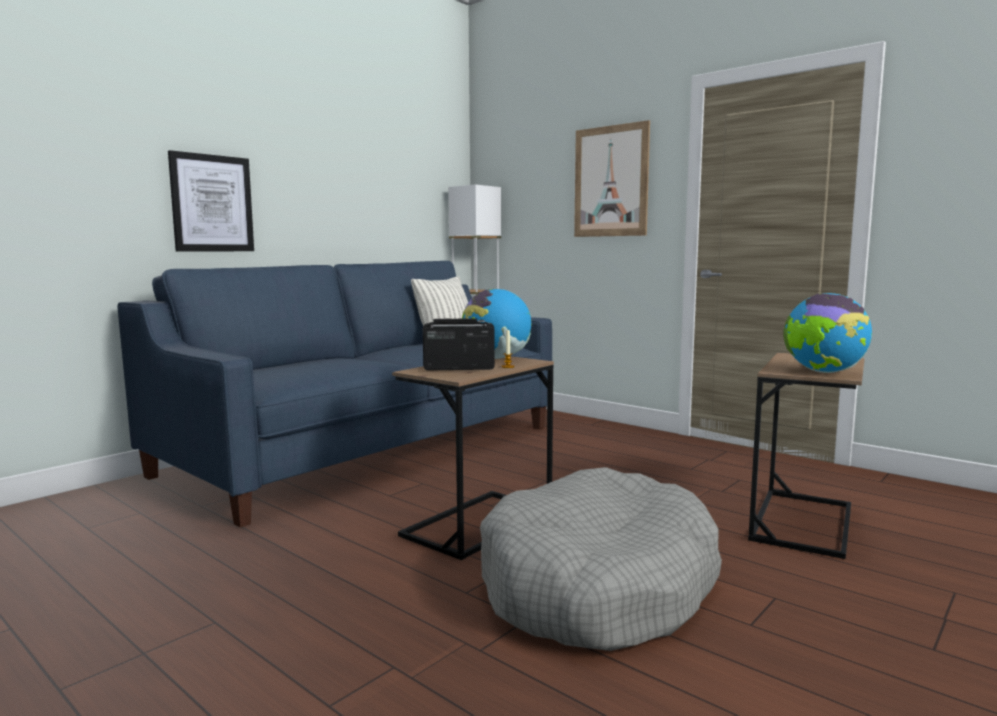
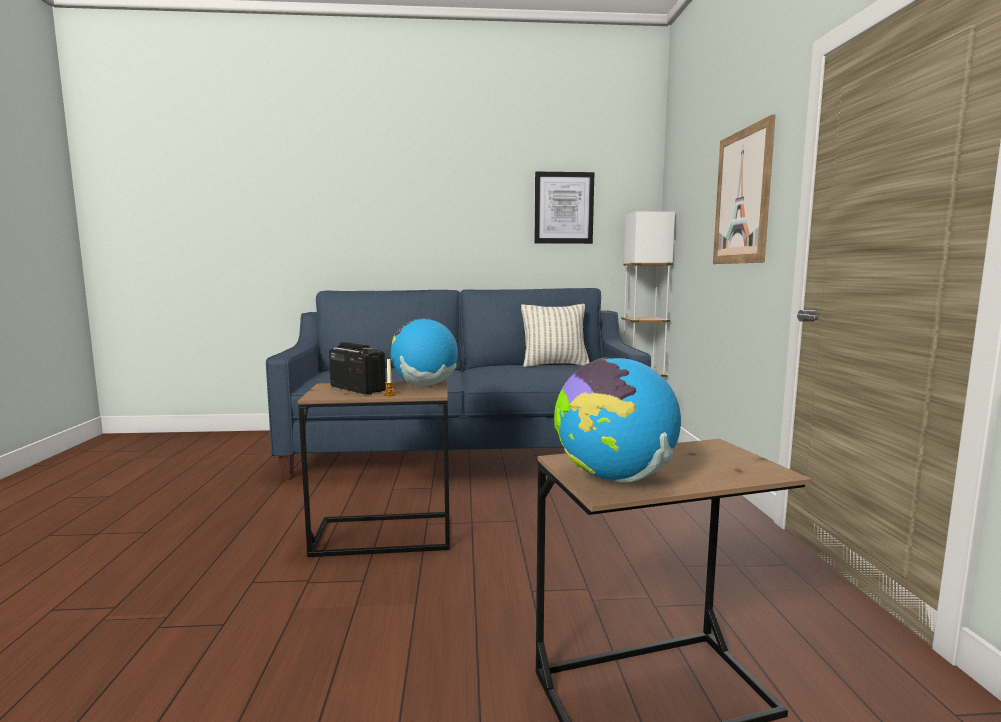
camera: 45 degrees right, 0 degrees up
picture [168,150,254,252] -> picture moved to [535,172,594,244]
grey dog bed [480,467,722,651] -> none

